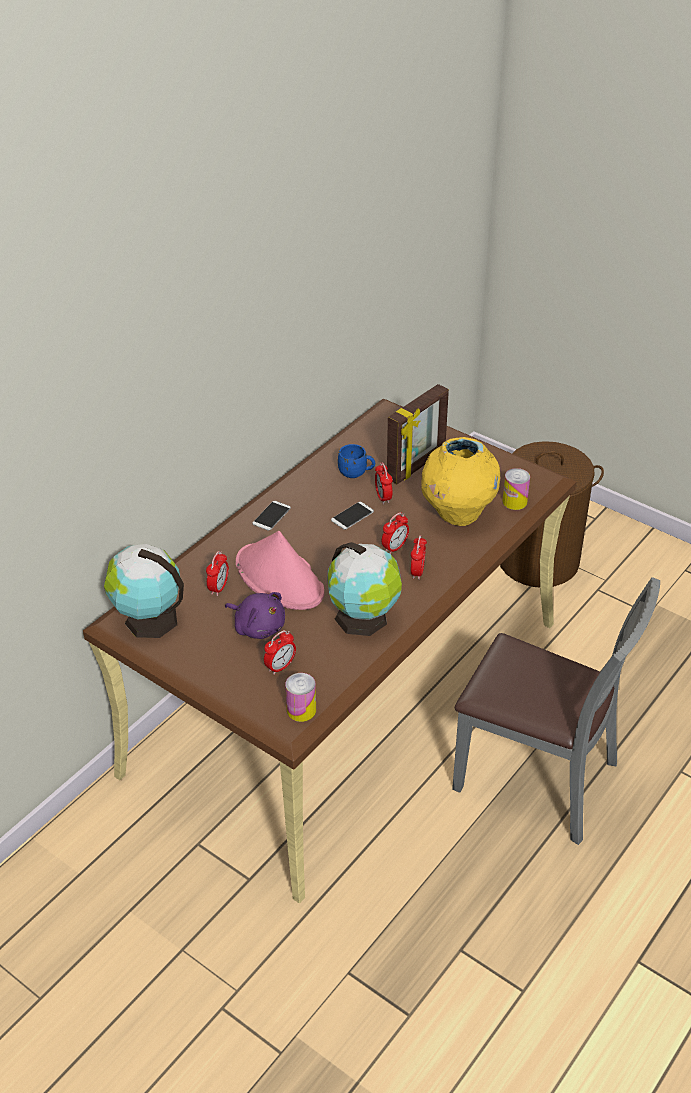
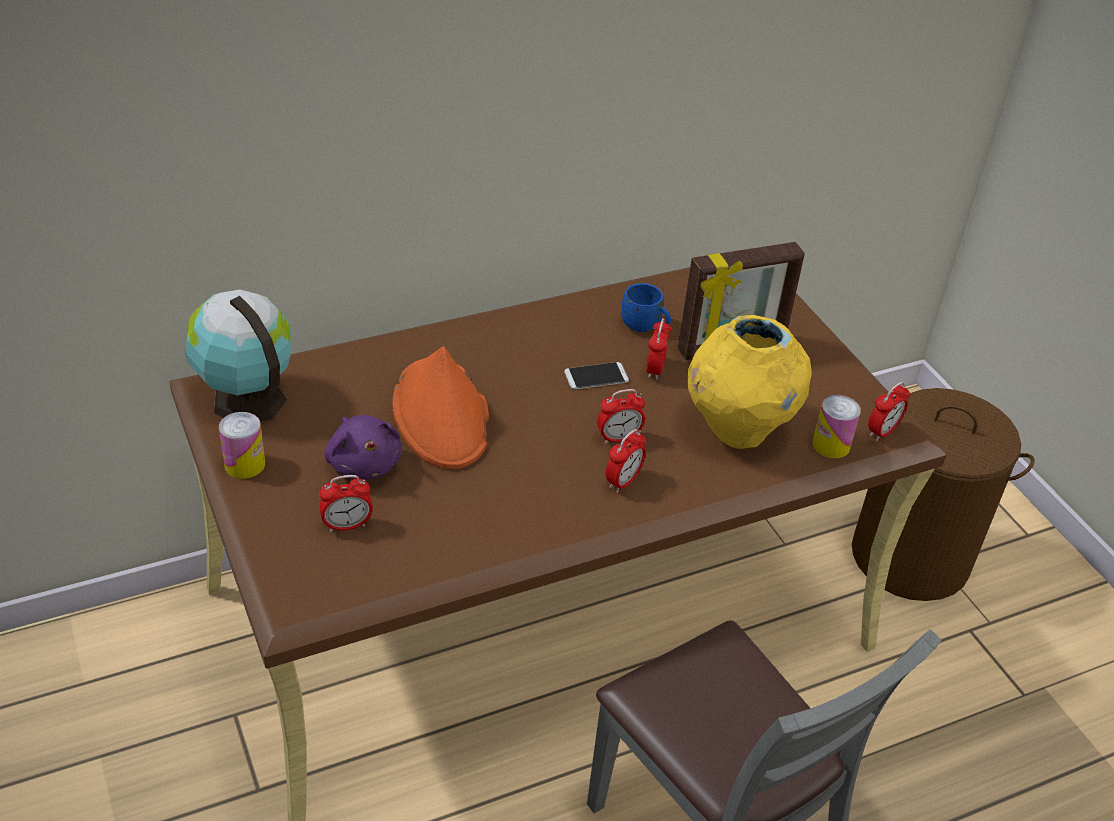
camera: 25 degrees right, 0 degrees up
alarm clock [206,551,229,596] -> alarm clock moved to [868,382,910,441]
pink hat [236,531,324,610] -> orange hat [392,346,489,469]
phone [253,501,291,530] -> none
can [285,673,316,722] -> can moved to [219,412,265,479]
globe [327,542,402,636] -> none

